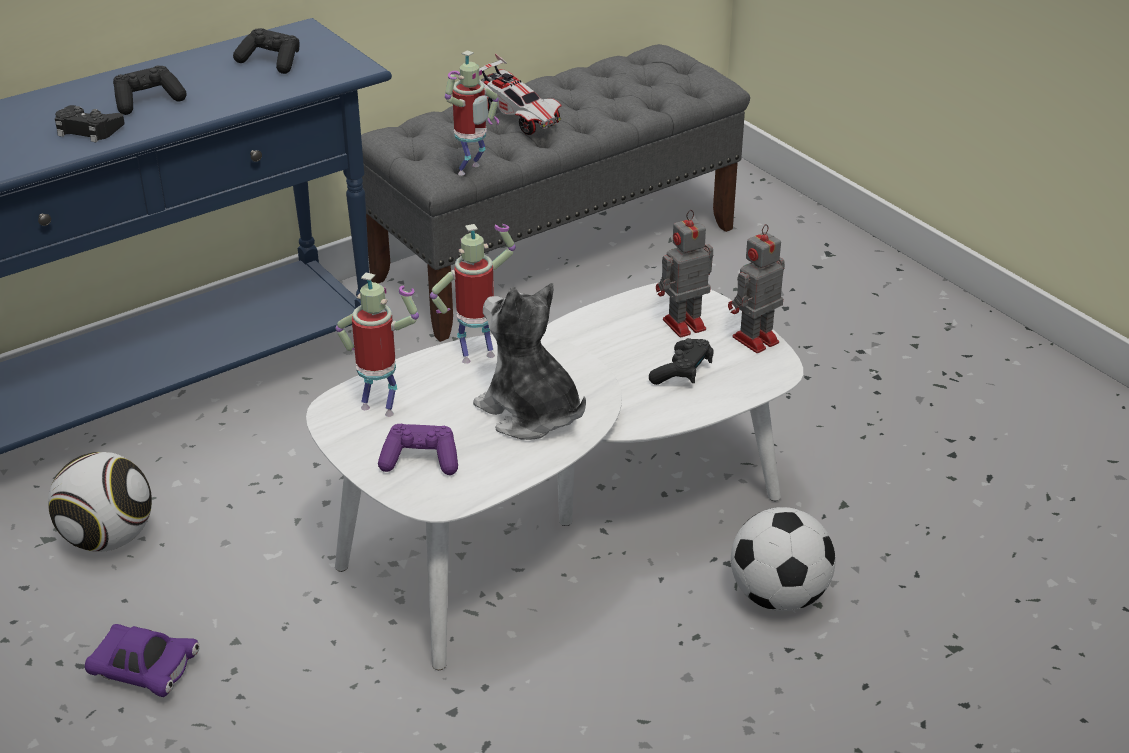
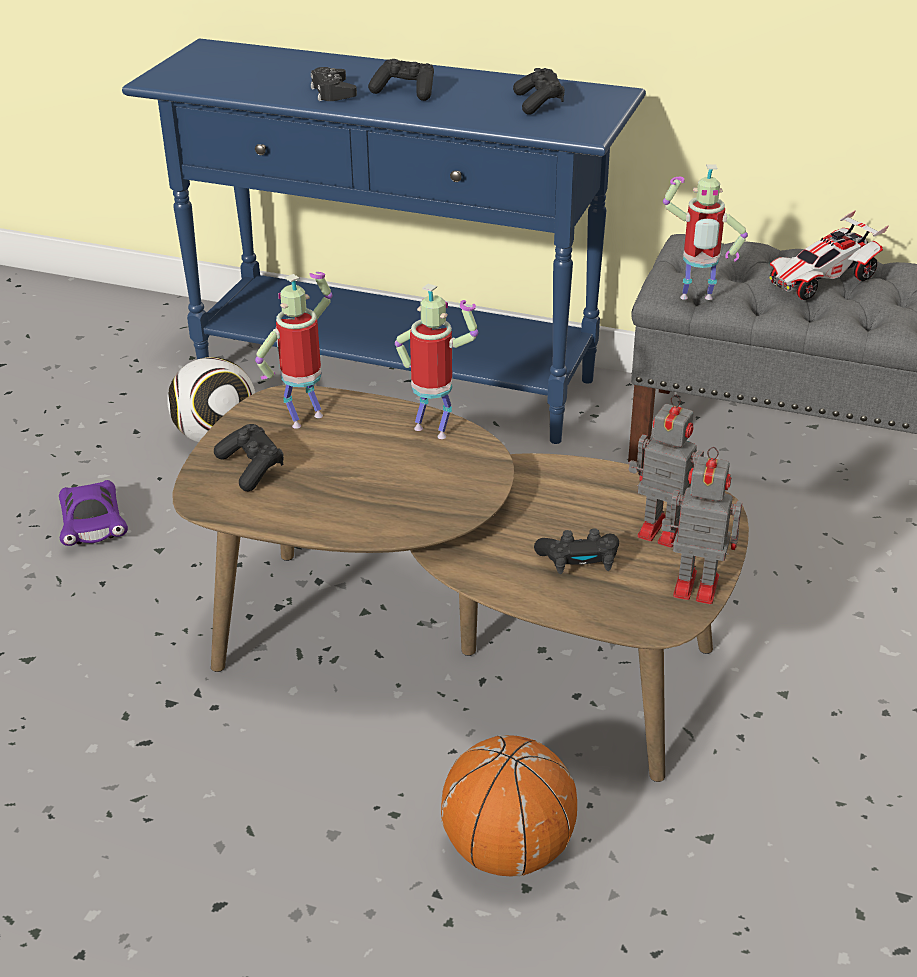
camera: 55 degrees right, 0 degrees up
white coffee table [306,283,803,670] -> brown coffee table [173,385,749,782]
toy robot [335,273,419,417] -> toy robot turned 120 degrees counterclockwise [255,272,333,429]
purple game controller [378,424,458,475] -> black game controller [214,424,284,491]
plush toy [473,283,586,440] -> none
toy car [479,53,562,135] -> toy car turned 45 degrees clockwise [769,210,888,300]
football [731,507,835,612] -> basketball [441,735,577,876]

